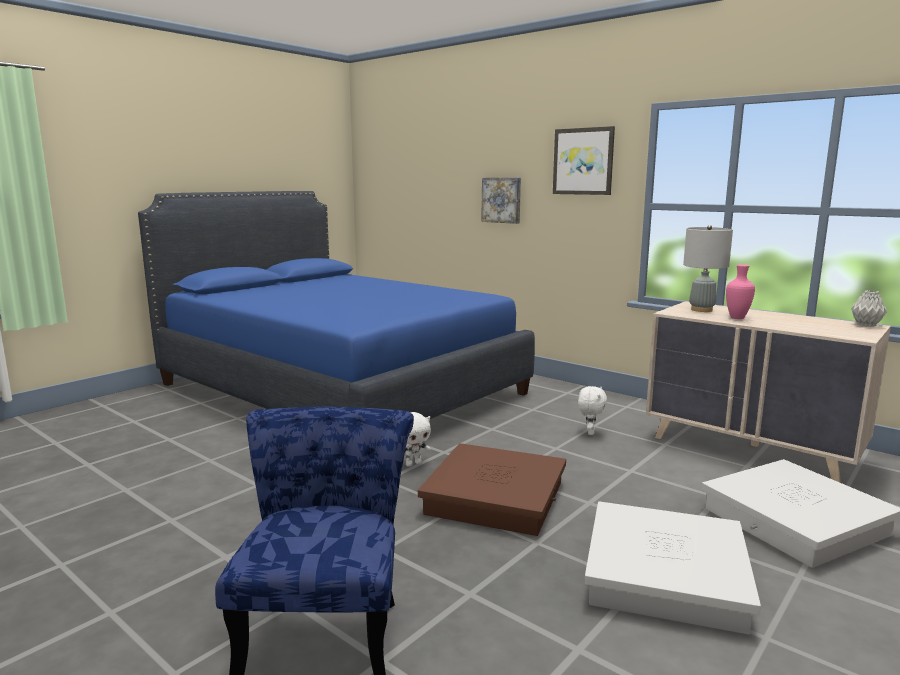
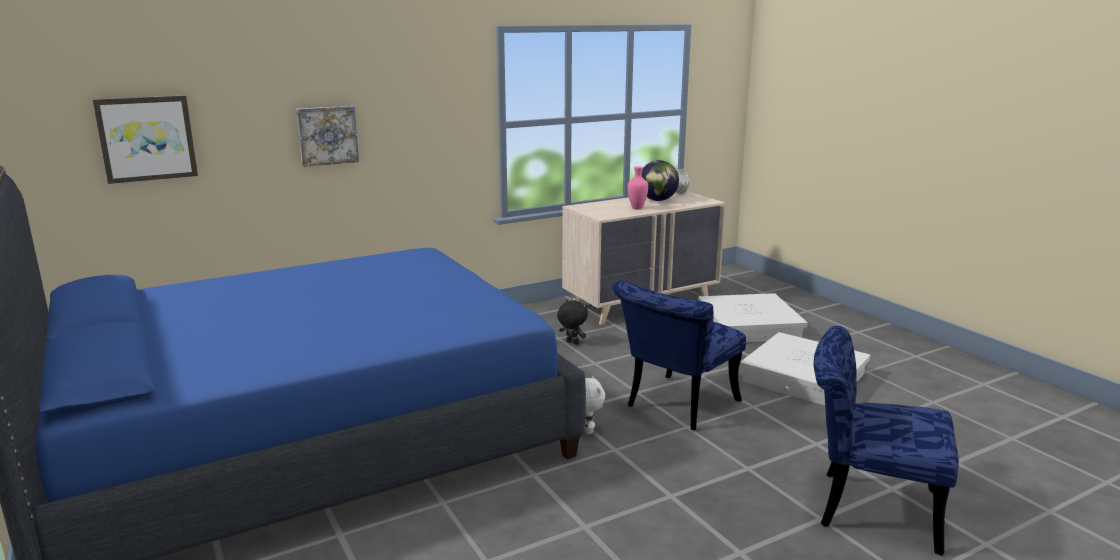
camera: 70 degrees left, 5 degrees up
brown storage box [418,443,566,536] -> blue chair [612,280,746,430]
picture [553,126,615,195] -> picture moved to [93,95,198,184]
white plush toy [578,386,607,435] -> black plush toy [557,300,588,345]
grey table lamp [683,225,733,312] -> none
none -> globe [642,160,679,201]

